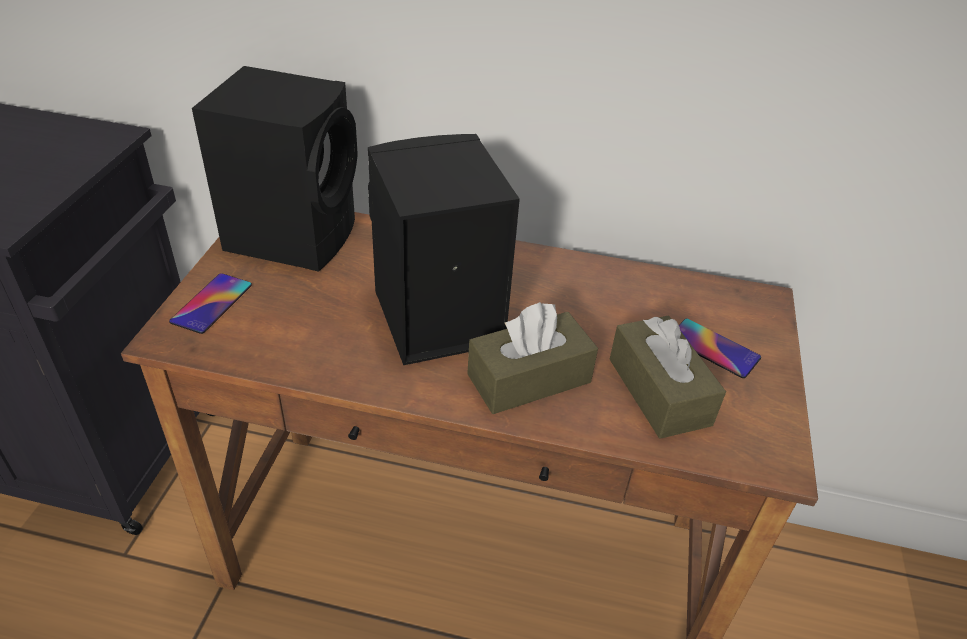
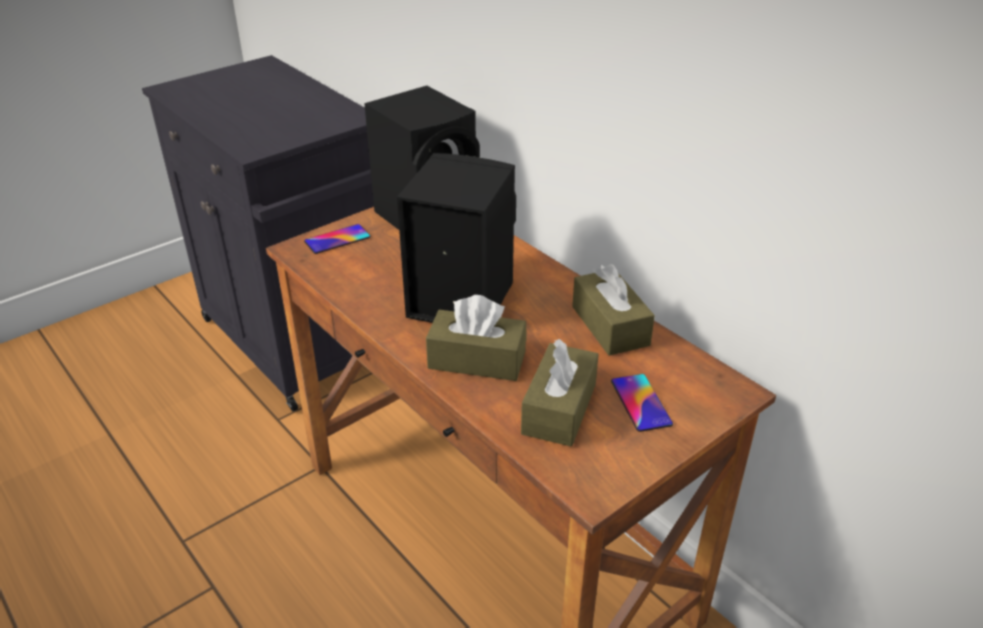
camera: 40 degrees right, 5 degrees down
none -> brown tissue box [572,264,655,356]

